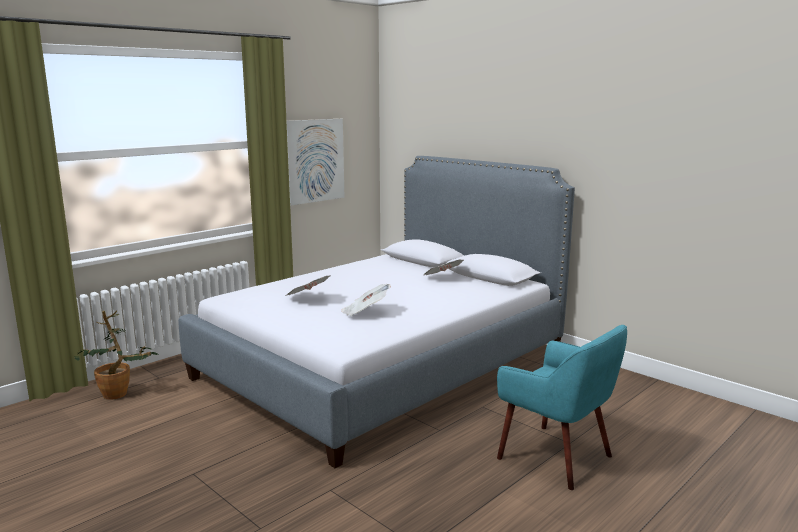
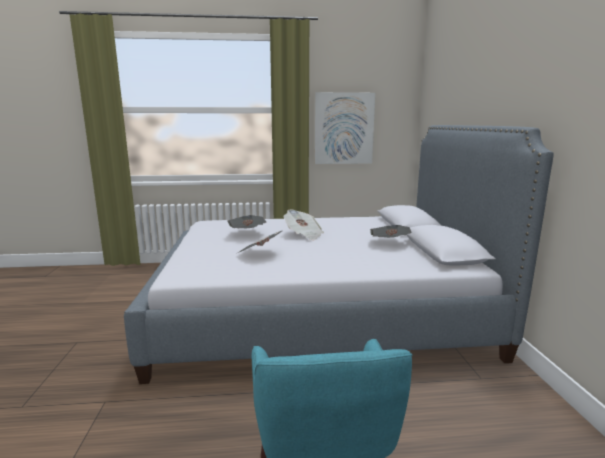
camera: 40 degrees right, 0 degrees up
potted plant [74,311,158,400] -> none
none -> newspaper [284,209,324,240]

